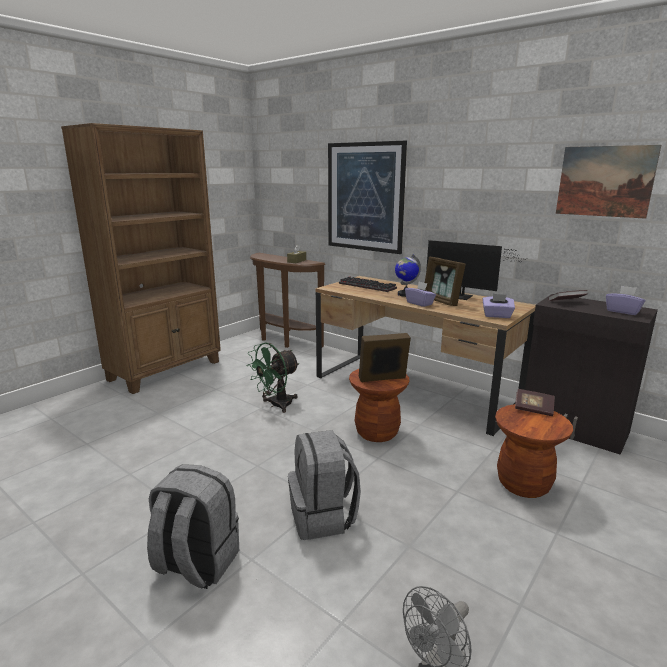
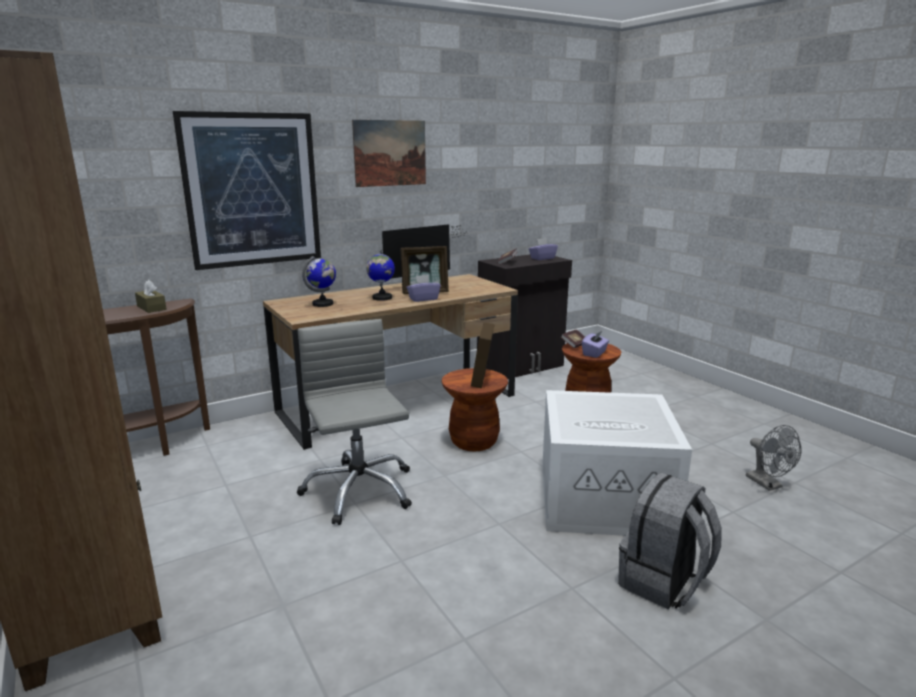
camera: 70 degrees left, 0 degrees up
green fan [246,342,300,413] -> grey office chair [297,319,412,525]
grey backpack [288,430,361,540] -> white storage box [542,390,692,536]
keyboard [339,276,397,292] -> globe [302,256,336,307]
purple tissue box [482,294,515,318] -> purple tissue box moved to [582,331,609,358]
picture [556,145,661,219] -> picture moved to [352,120,426,187]

